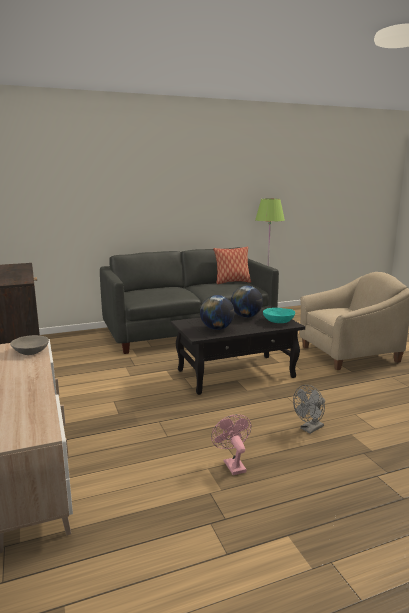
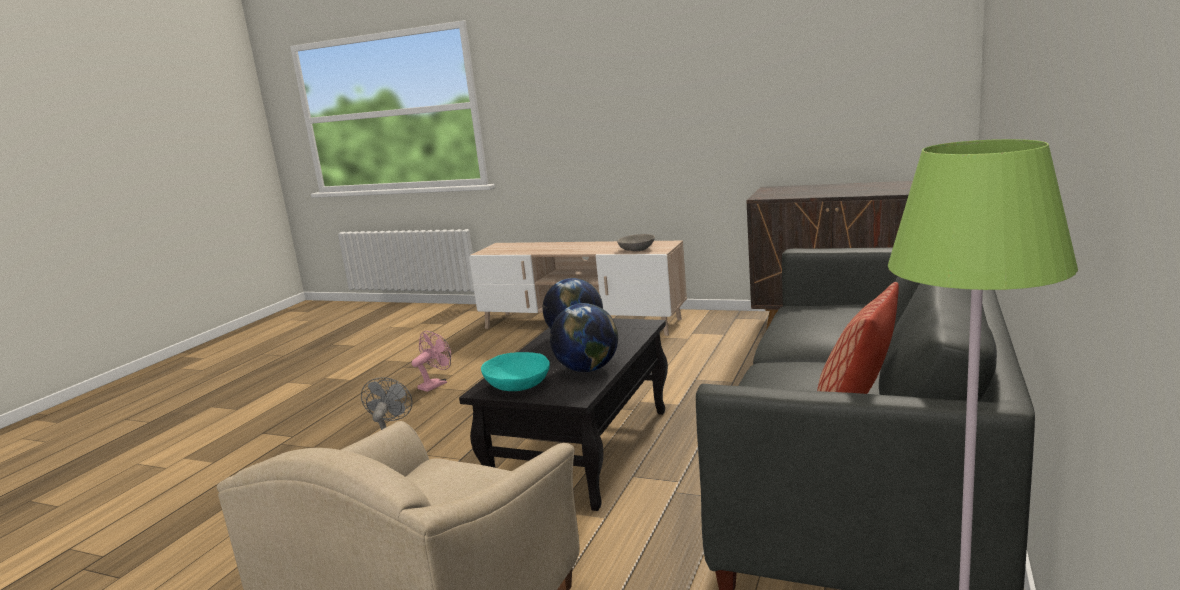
camera: 135 degrees right, 0 degrees up
pink fan [211,414,251,475] -> pink fan turned 75 degrees counterclockwise [411,331,451,392]

